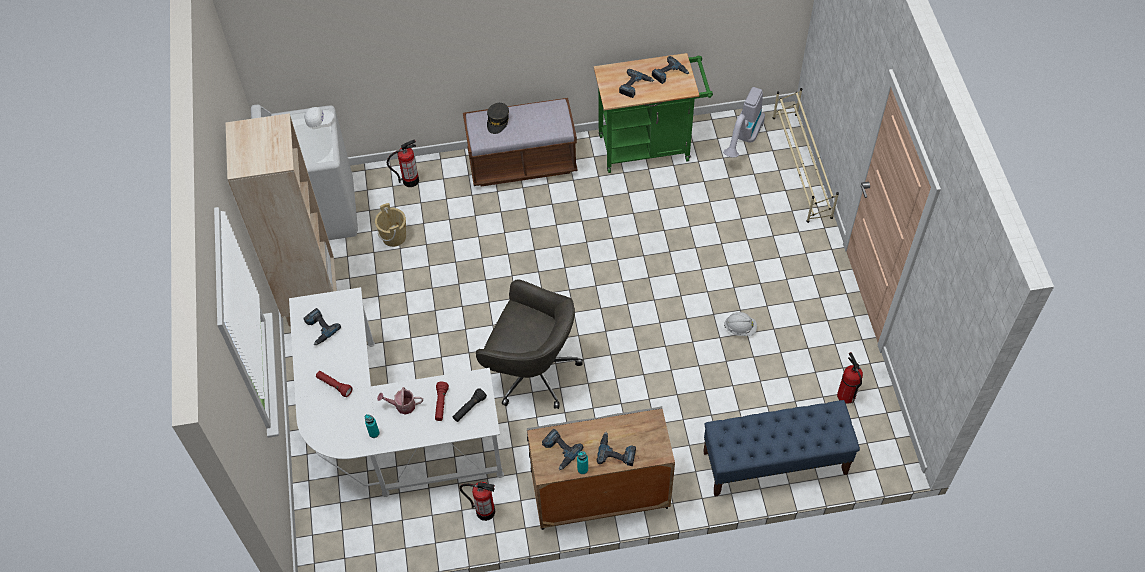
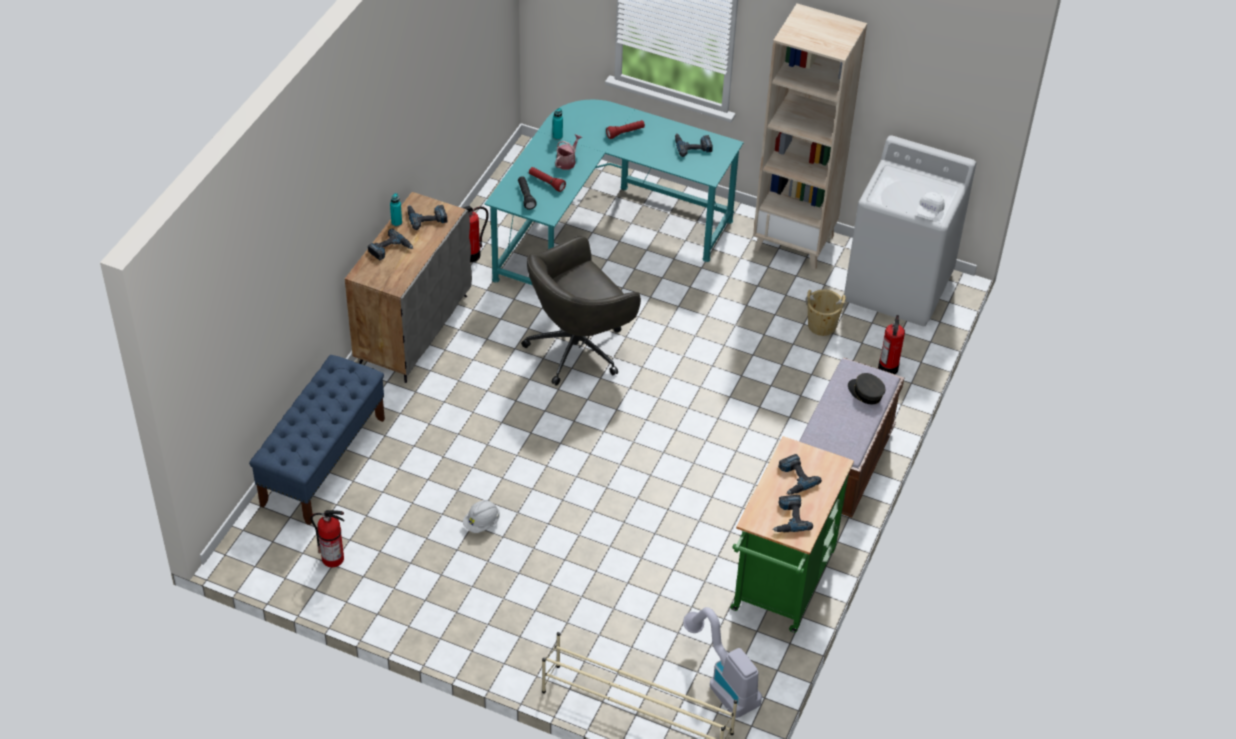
camera: 120 degrees right, 10 degrees down
white desk [289,287,504,497] -> turquoise desk [484,100,744,285]

